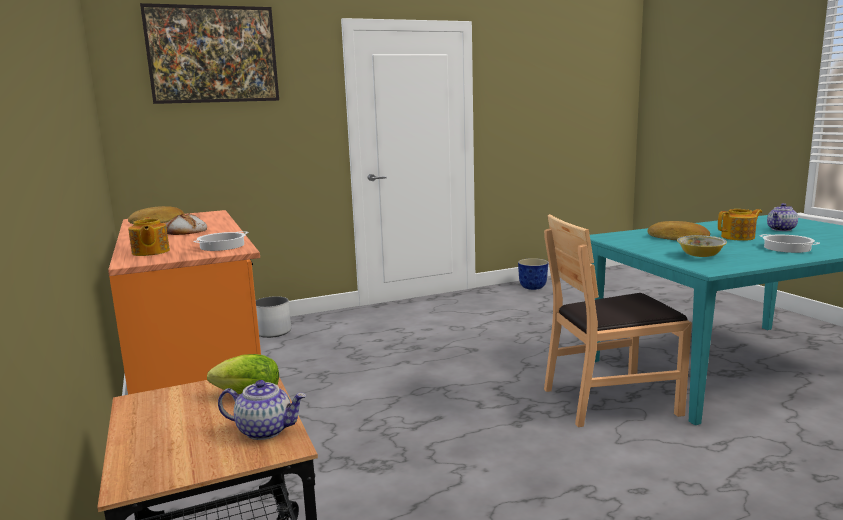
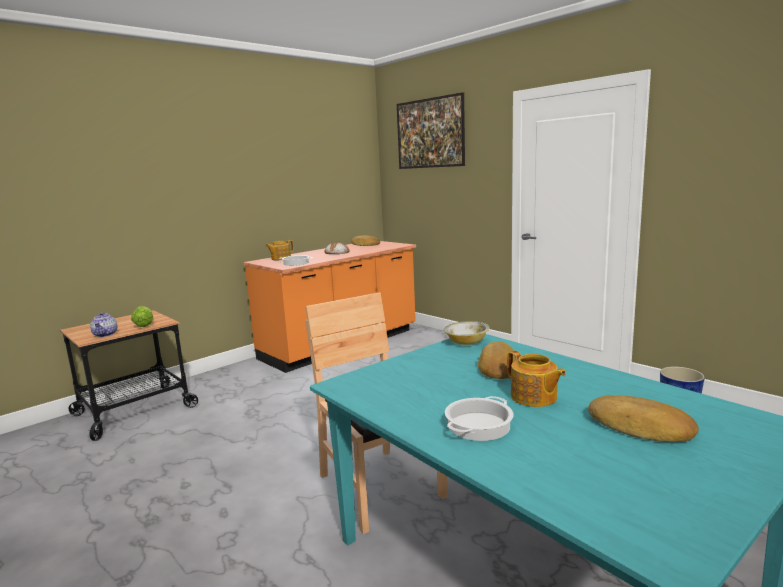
camera: 70 degrees right, 0 degrees up
white planter [256,296,291,338] -> none
bowl [677,235,727,257] -> bowl moved to [444,321,490,345]
teapot [767,203,798,231] -> bread [588,395,699,442]

